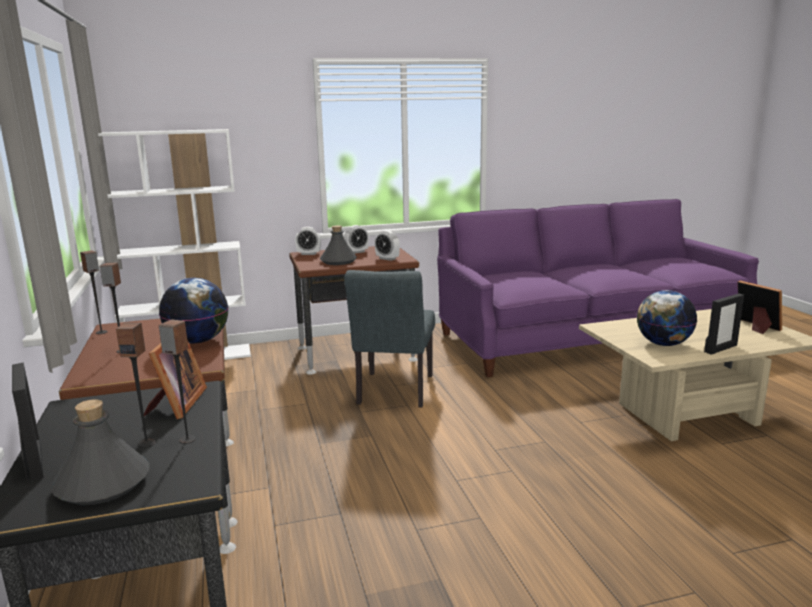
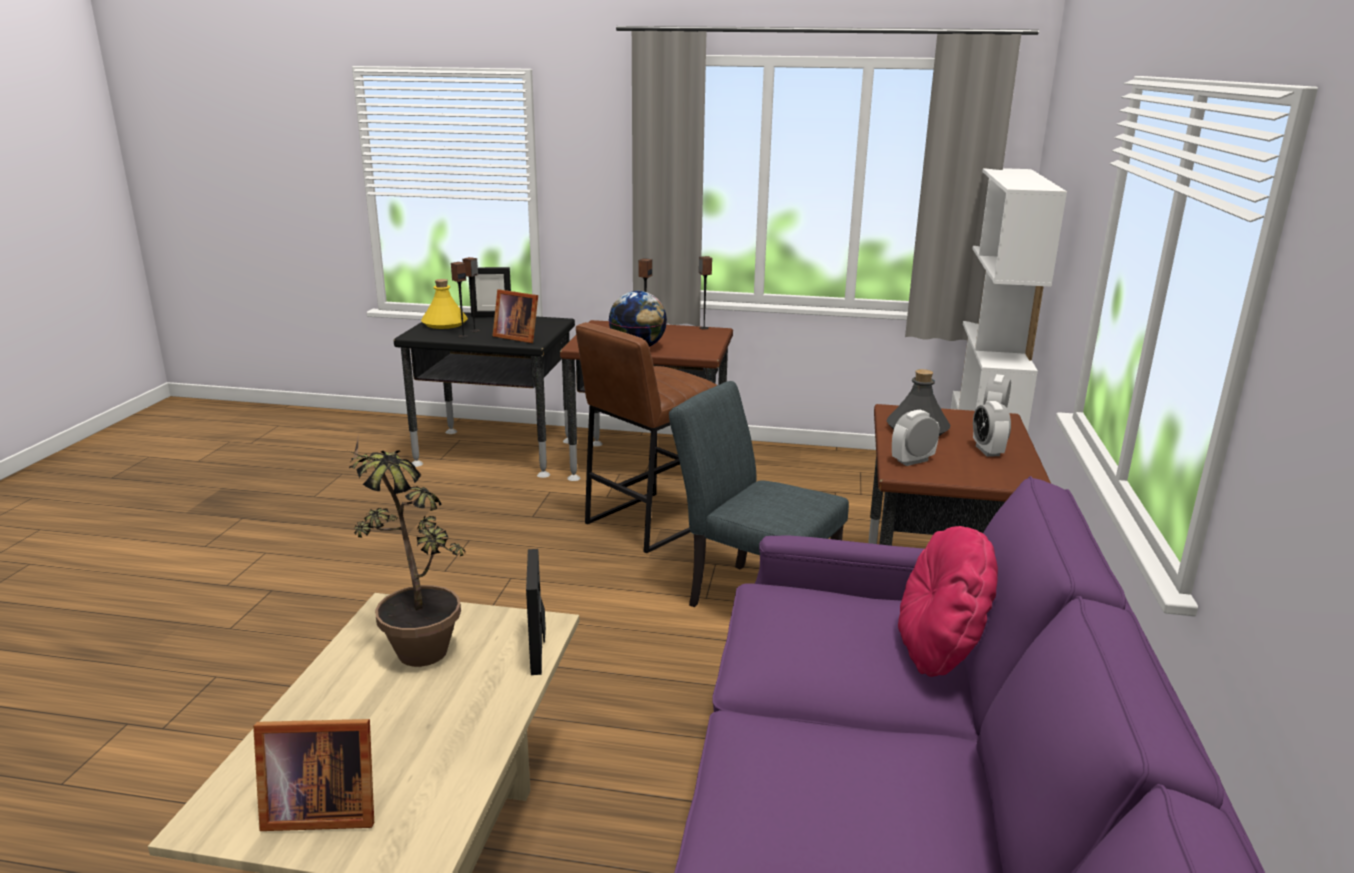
camera: 115 degrees right, 5 degrees up
grey bottle [51,399,149,505] -> yellow bottle [421,279,468,329]
globe [637,290,697,346] -> potted plant [349,438,466,667]
picture frame [704,294,744,355] -> picture frame moved to [526,549,546,675]
none -> brown stool [576,322,717,553]
none -> pink pillow [898,526,998,677]

